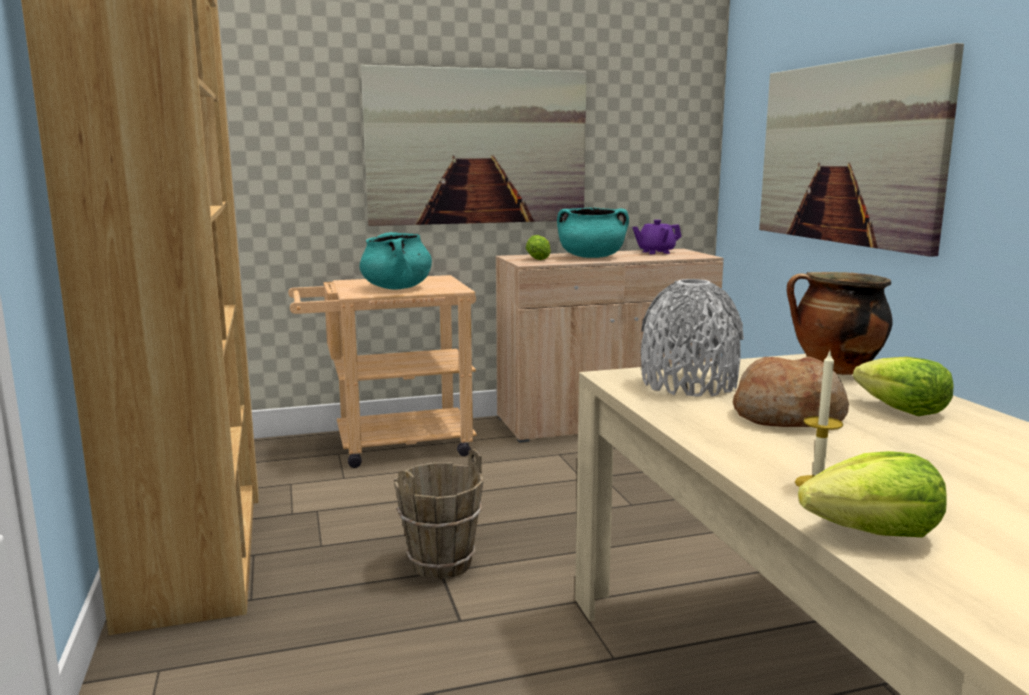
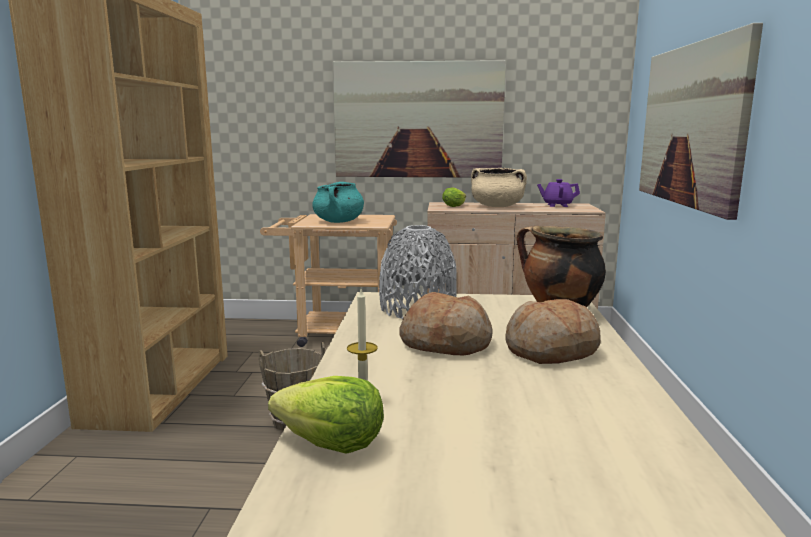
camera: 20 degrees right, 0 degrees up
turquoise cooking pot [557,207,629,258] -> beige cooking pot [471,168,527,207]
lettuce [853,357,953,416] -> bread [505,299,601,364]

